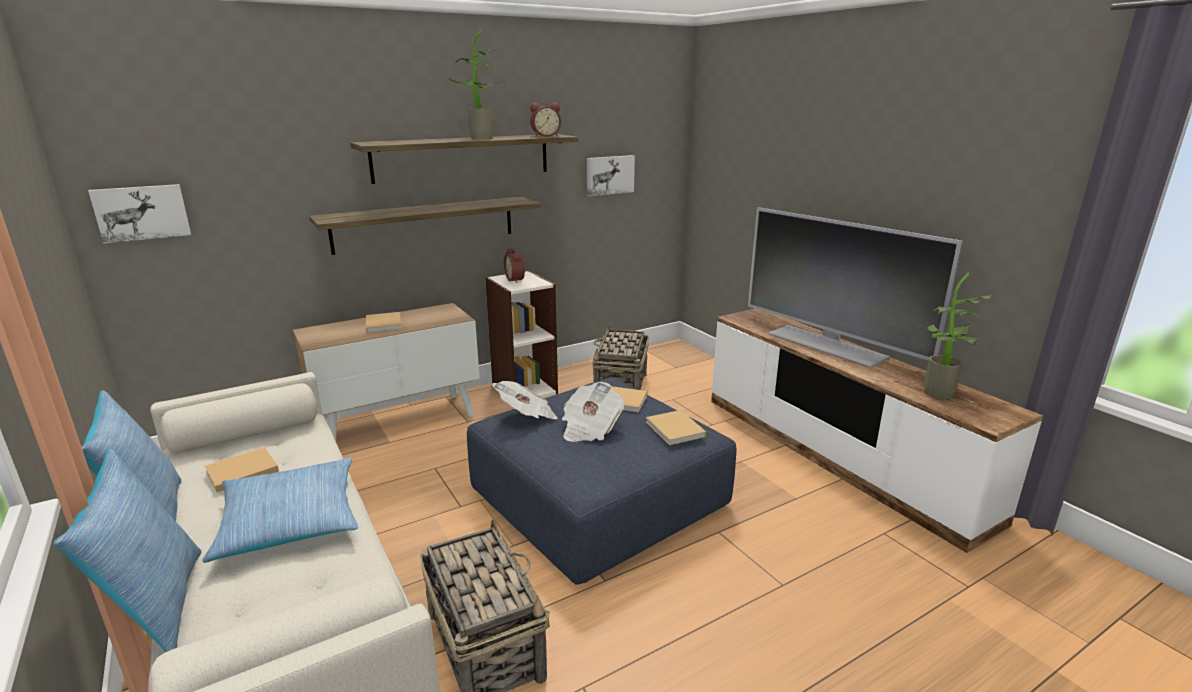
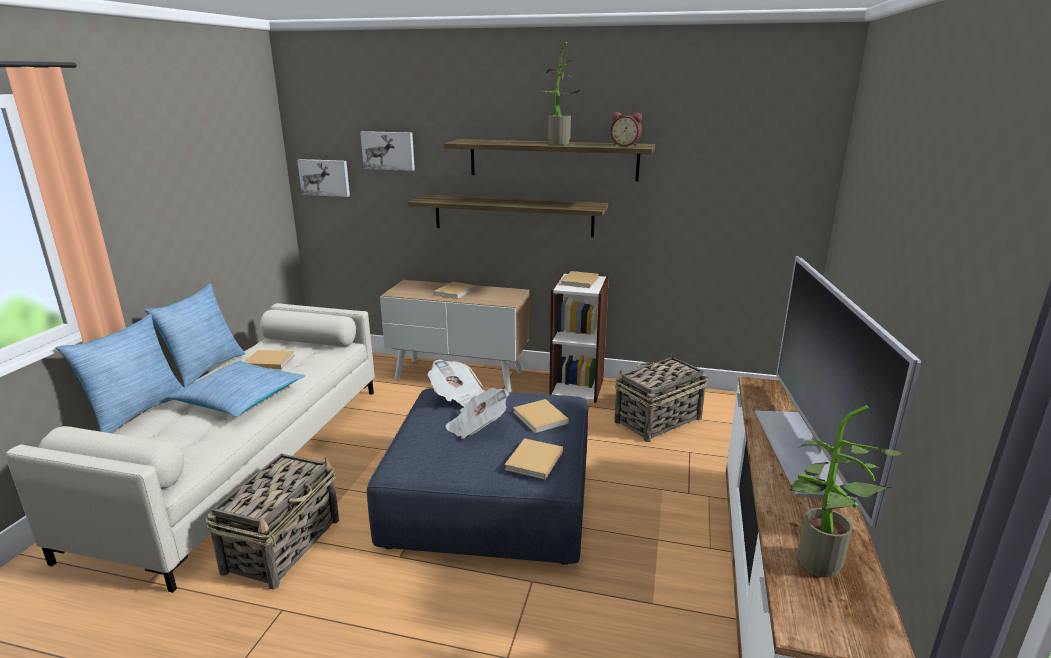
camera: 45 degrees right, 0 degrees up
alarm clock [504,248,525,283] -> beige book [561,271,598,288]
picture [587,155,635,196] -> picture moved to [360,131,415,171]

